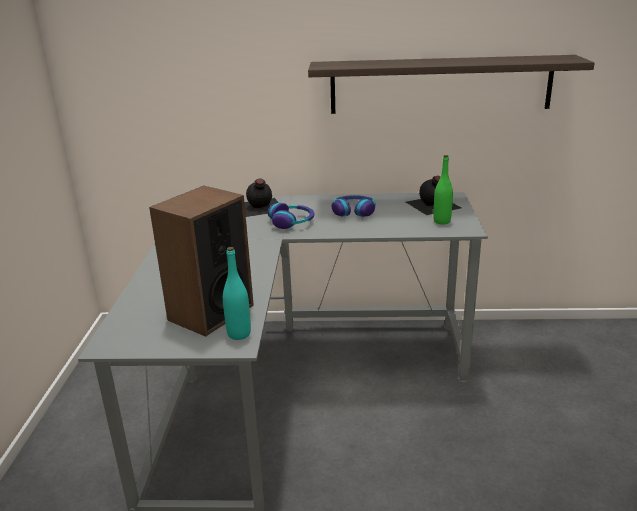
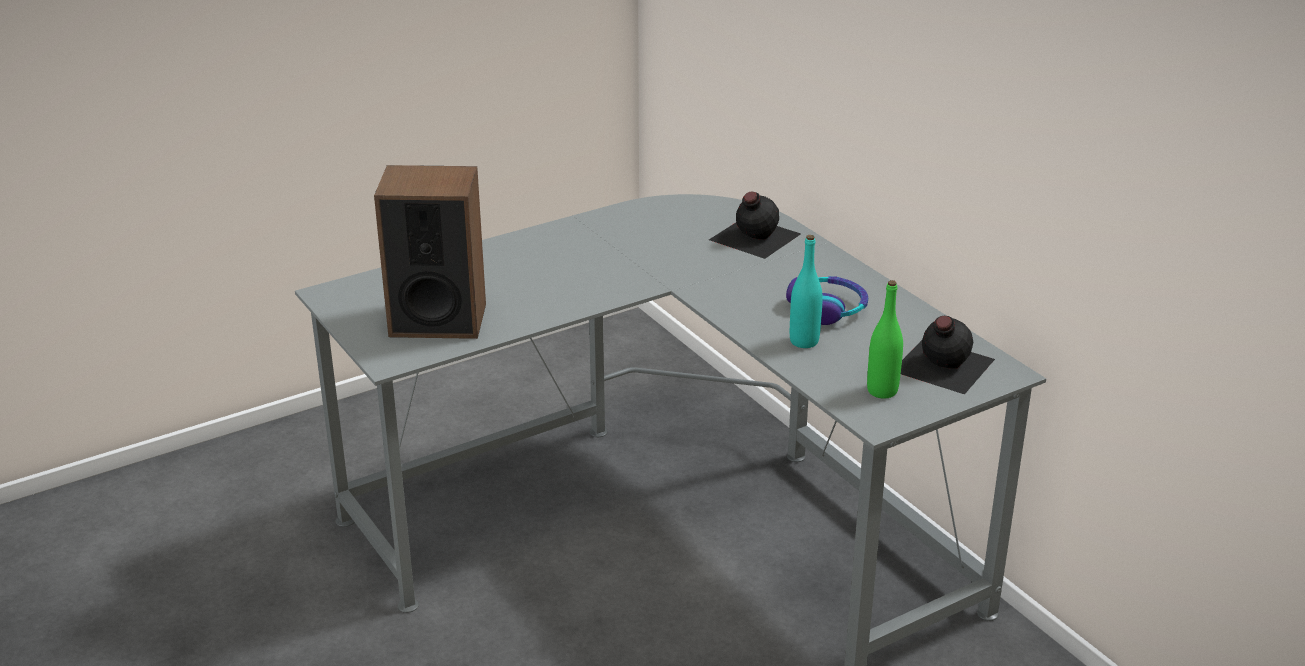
camera: 55 degrees right, 5 degrees up
turquoise bottle [223,247,251,340] -> turquoise bottle moved to [790,235,823,348]
headphones [267,203,314,229] -> none
shelf [308,55,594,114] -> none

